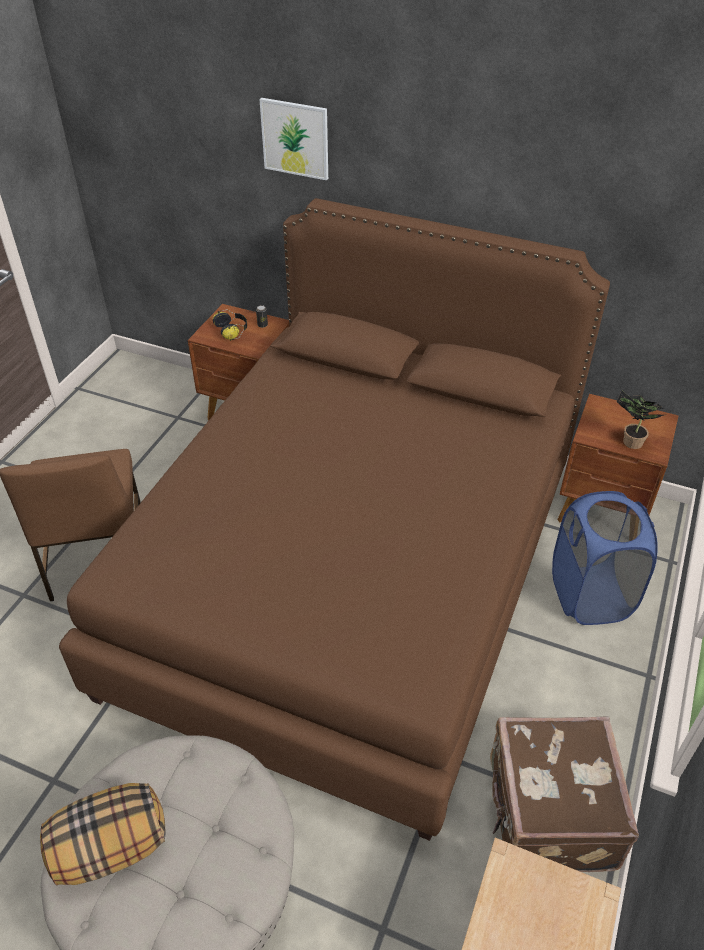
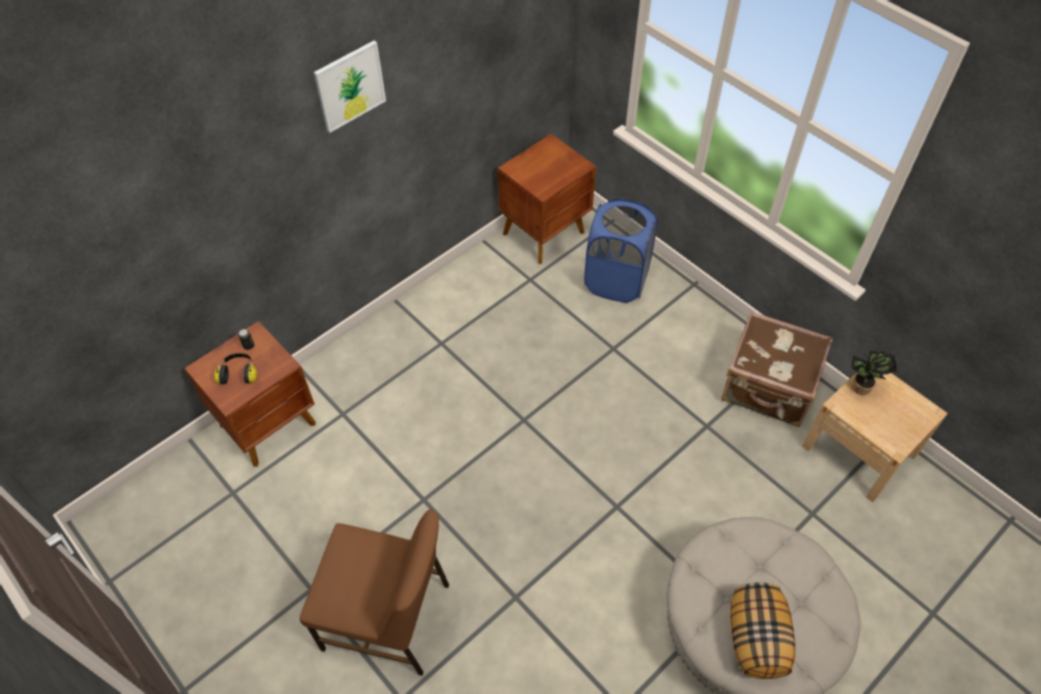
camera: 65 degrees left, 10 degrees up
brown bed [59,198,610,841] -> none
picture [259,98,328,180] -> picture moved to [314,41,386,133]
potted plant [617,391,664,449] -> potted plant moved to [851,350,897,395]

